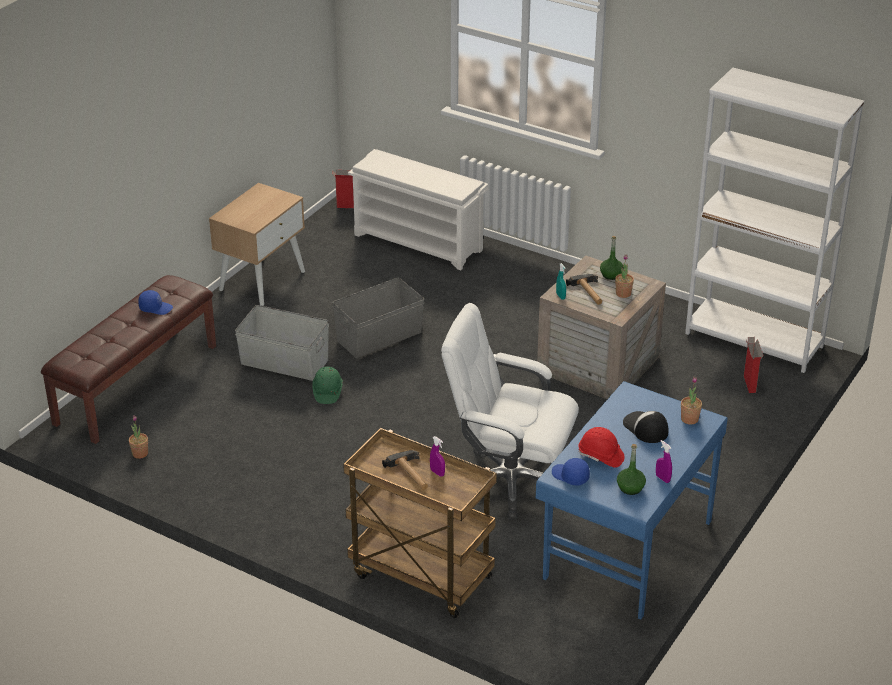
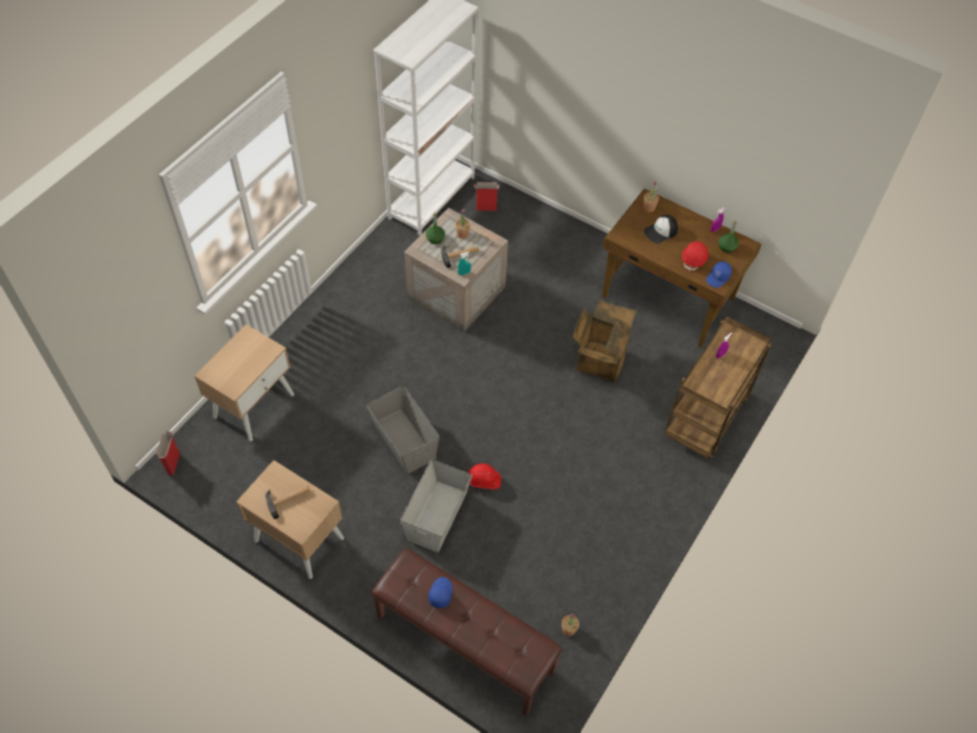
camera: 90 degrees left, 20 degrees up
green hard hat [312,367,343,404] -> red hard hat [468,463,501,489]
white shoe rack [348,149,489,270] -> beige nightstand [194,324,294,441]
hammer [382,450,428,490] -> hammer moved to [265,486,310,519]
white office chair [441,303,579,519] -> cardboard box [572,299,637,383]
blue desk [536,381,728,620] -> brown desk [602,189,761,348]

